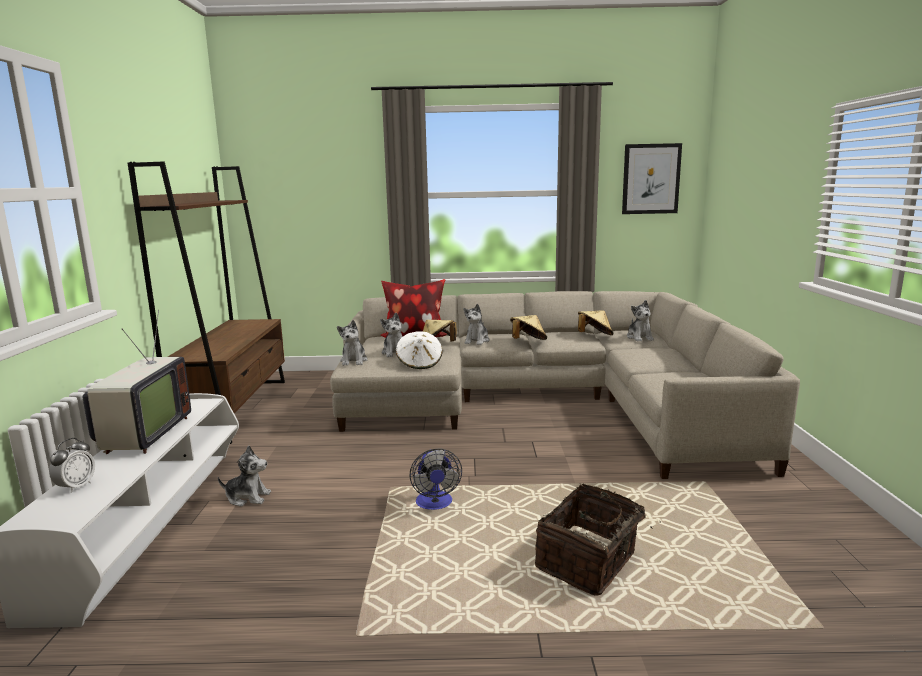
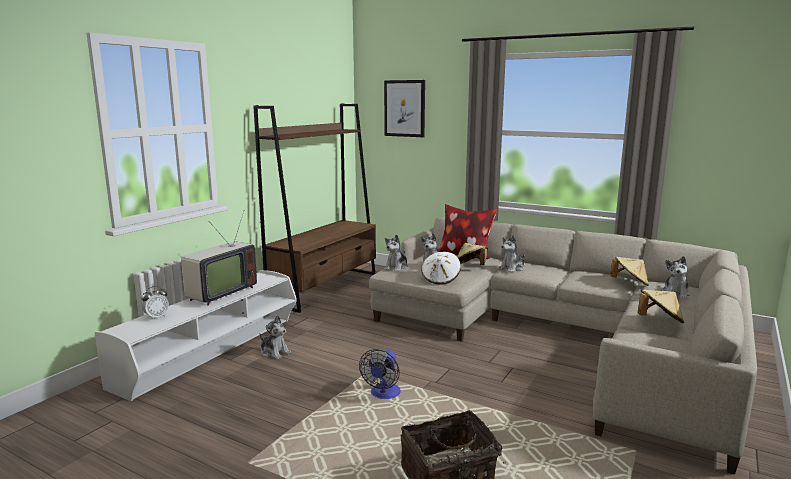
camera: 30 degrees right, 0 degrees up
beige hat [510,315,547,340] -> beige hat moved to [638,289,684,323]
picture [622,143,682,214] -> picture moved to [384,80,425,137]

